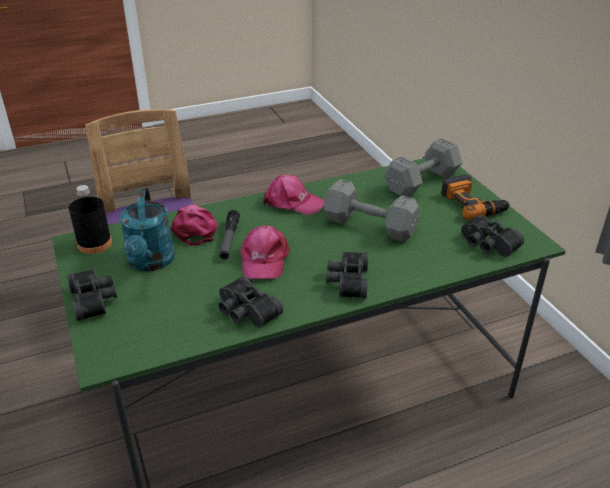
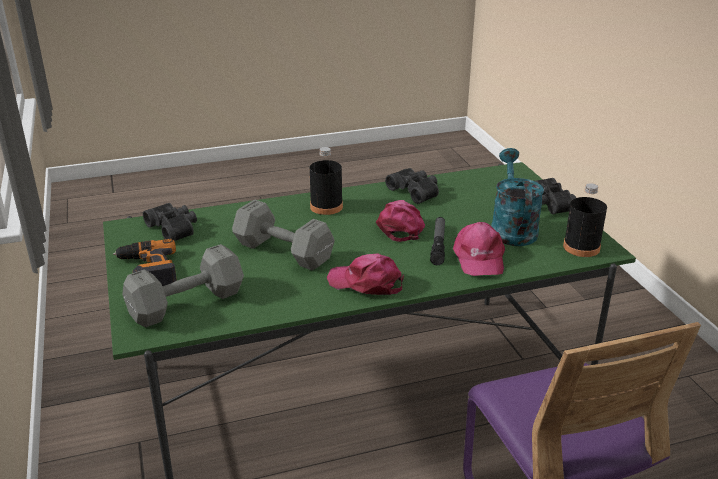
camera: 175 degrees left, 5 degrees down
black binoculars [326,251,368,298] -> black bottle [310,147,343,215]

